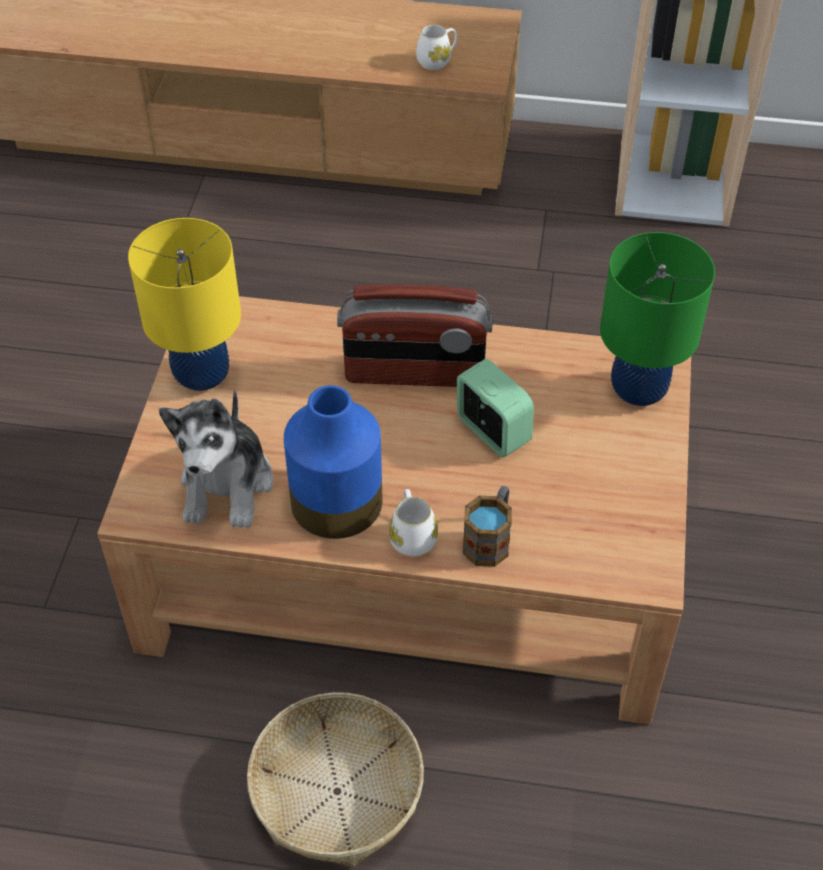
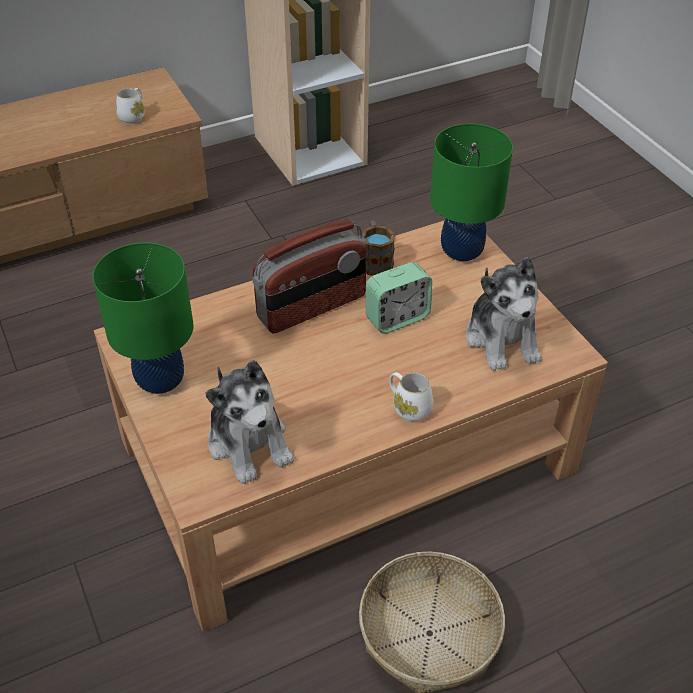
camera: 35 degrees left, 5 degrees down
yellow table lamp [128,218,241,391] -> green table lamp [92,243,194,394]
blue vase [284,385,383,539] -> none
alarm clock [457,359,534,457] -> alarm clock turned 135 degrees clockwise [366,262,432,333]
mug [463,486,512,567] -> mug moved to [362,220,395,276]
none -> plush toy [466,257,542,371]

